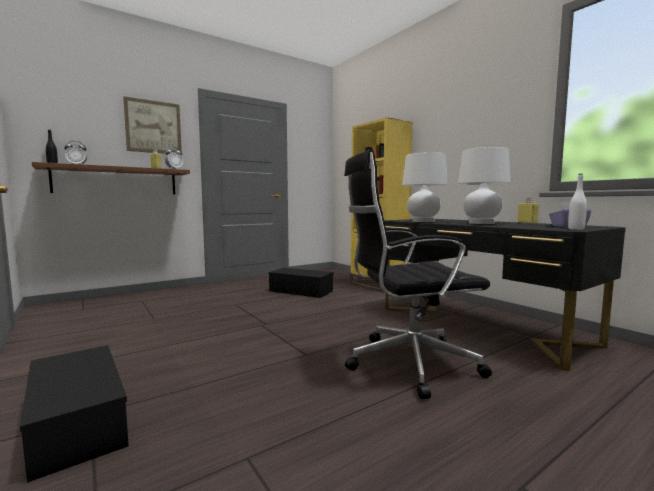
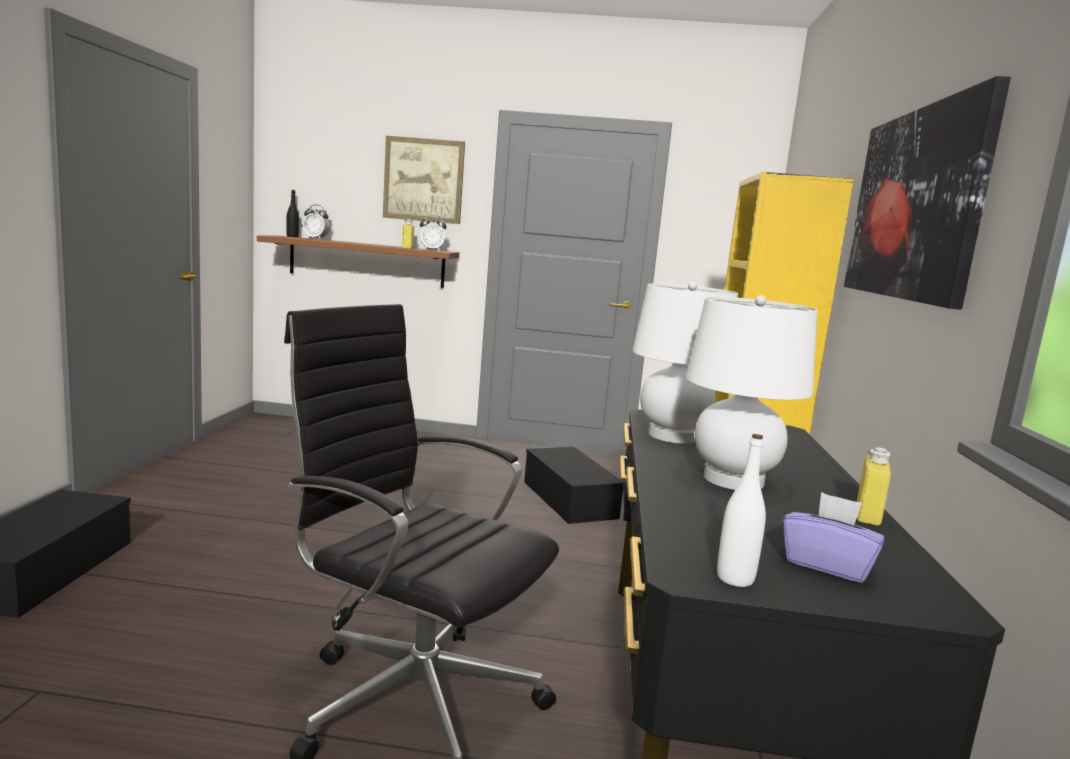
camera: 40 degrees right, 5 degrees up
none -> picture [844,76,1011,310]

